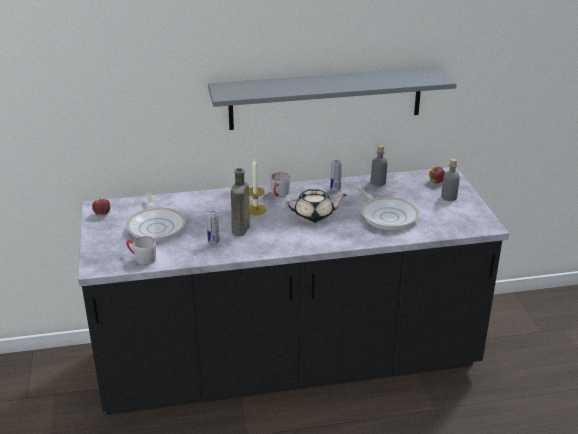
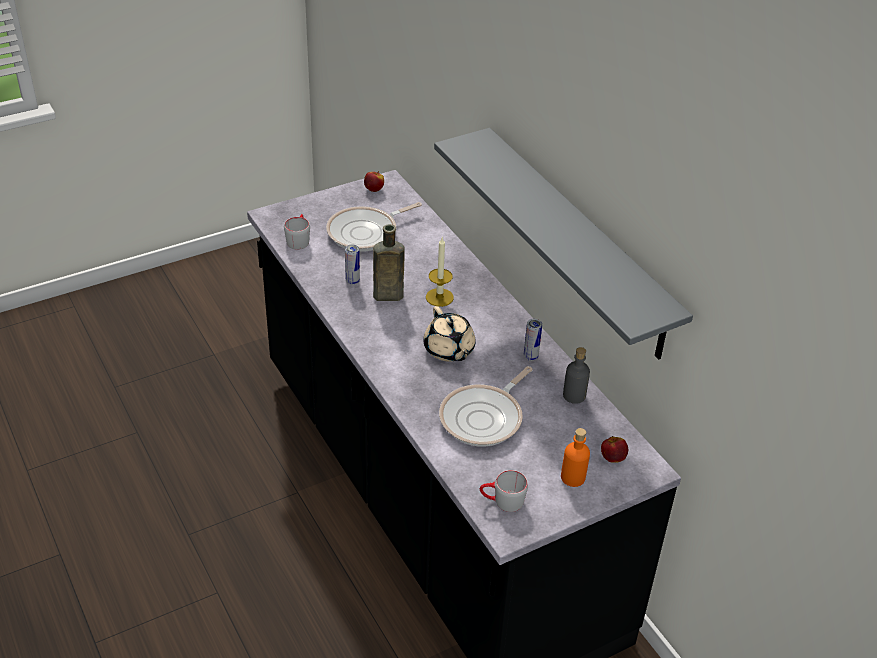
camera: 70 degrees right, 10 degrees up
grey mug [270,172,290,197] -> grey mug moved to [480,470,528,512]
grey bottle [441,158,460,201] -> orange bottle [561,428,590,487]

